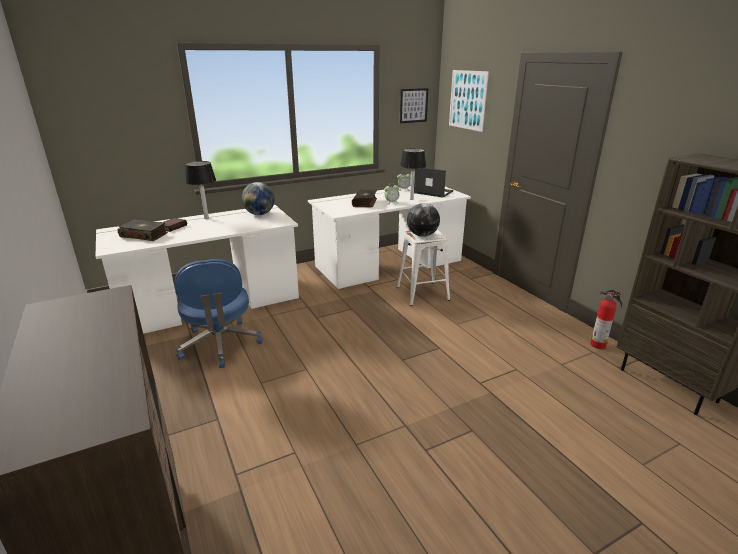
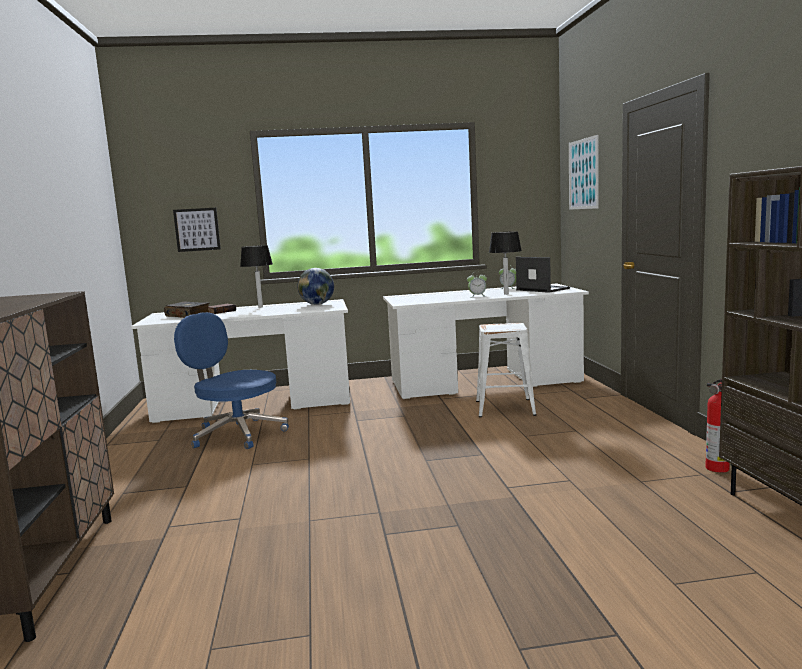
camera: 20 degrees right, 15 degrees down
blue office chair [175,259,263,368] -> blue office chair turned 120 degrees clockwise [174,312,289,449]
book [352,190,377,207] -> none
picture [400,88,428,123] -> picture moved to [173,208,221,252]
globe [407,203,440,237] -> none

